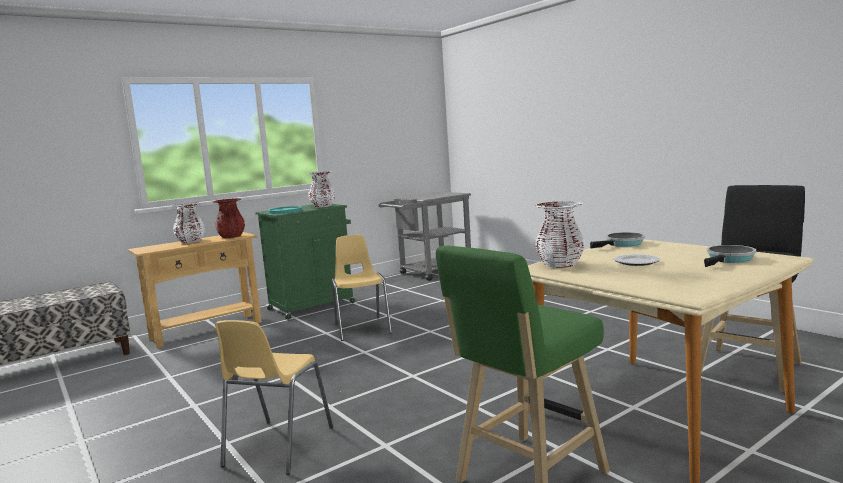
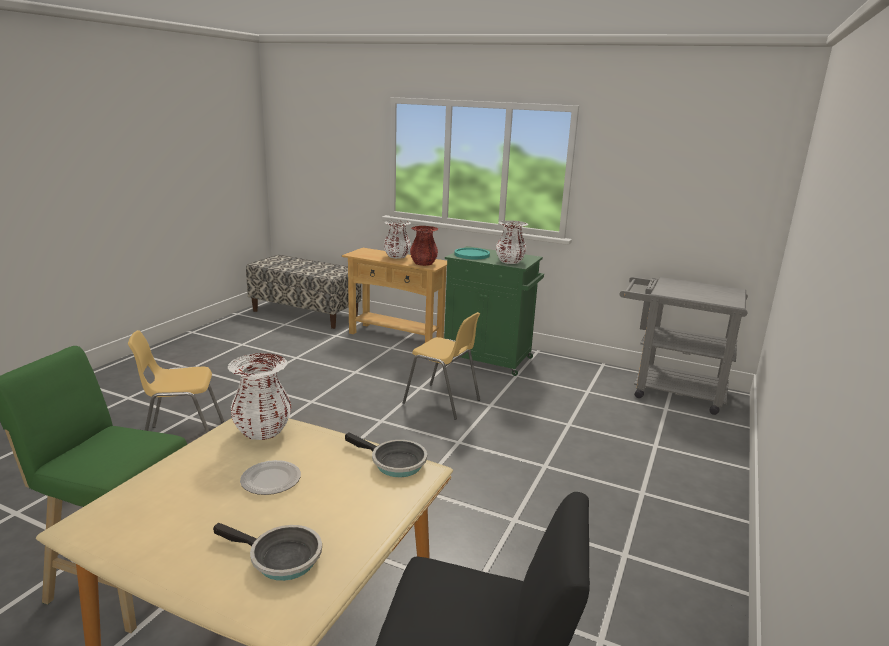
camera: 60 degrees right, 10 degrees up
yellow chair [332,235,392,341] -> yellow chair turned 75 degrees clockwise [403,312,480,420]

